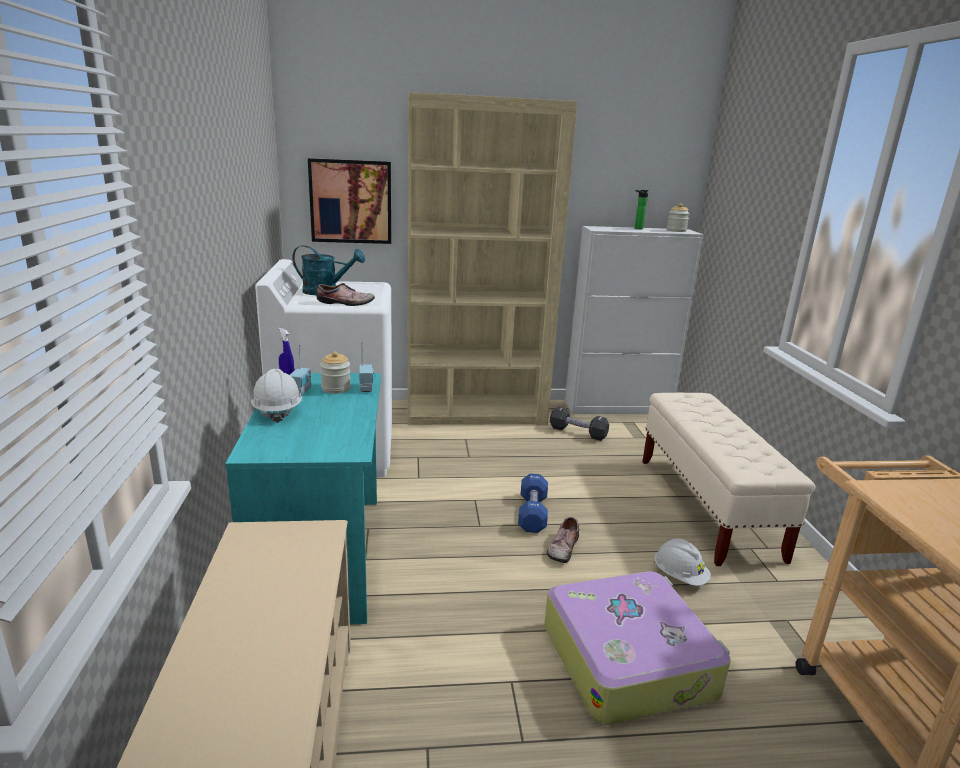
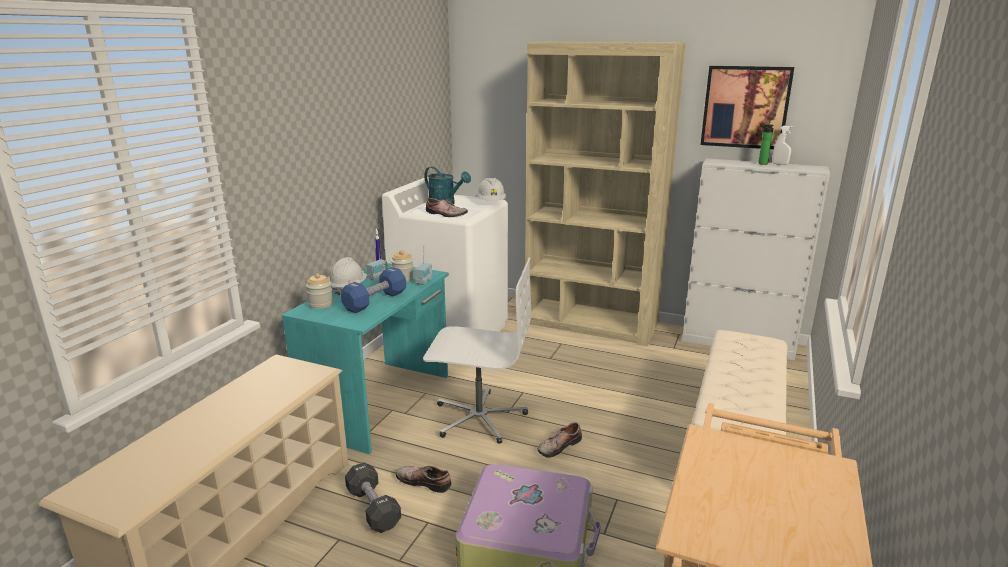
camera: 30 degrees right, 0 degrees up
picture [308,158,391,244] -> picture moved to [700,66,794,149]
blue dumbbell [518,474,548,533] -> blue dumbbell moved to [341,267,406,313]
black dumbbell [550,406,609,441] -> black dumbbell moved to [345,462,401,533]
white hard hat [654,538,711,586] -> white hard hat moved to [477,178,506,201]
jar [667,203,690,232] -> jar moved to [306,273,333,309]
none -> shoe [396,466,452,493]
none -> white office chair [423,258,531,444]
none -> white spray bottle [773,126,793,165]

